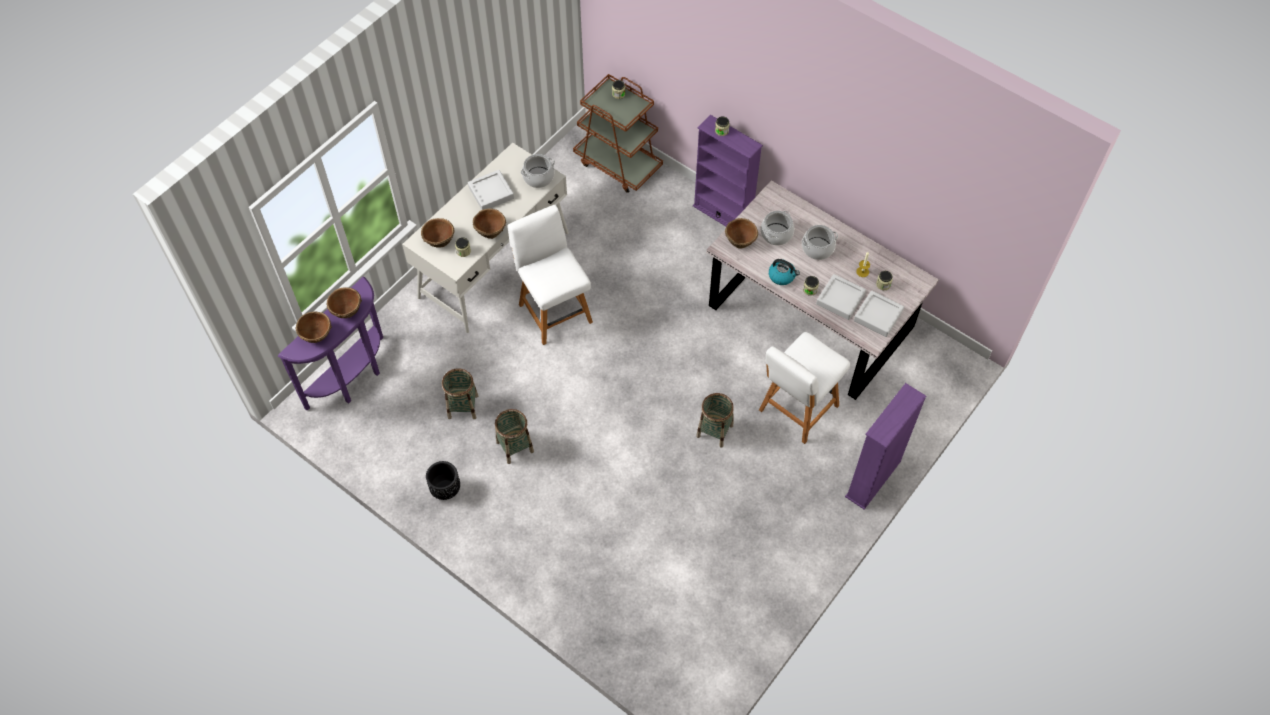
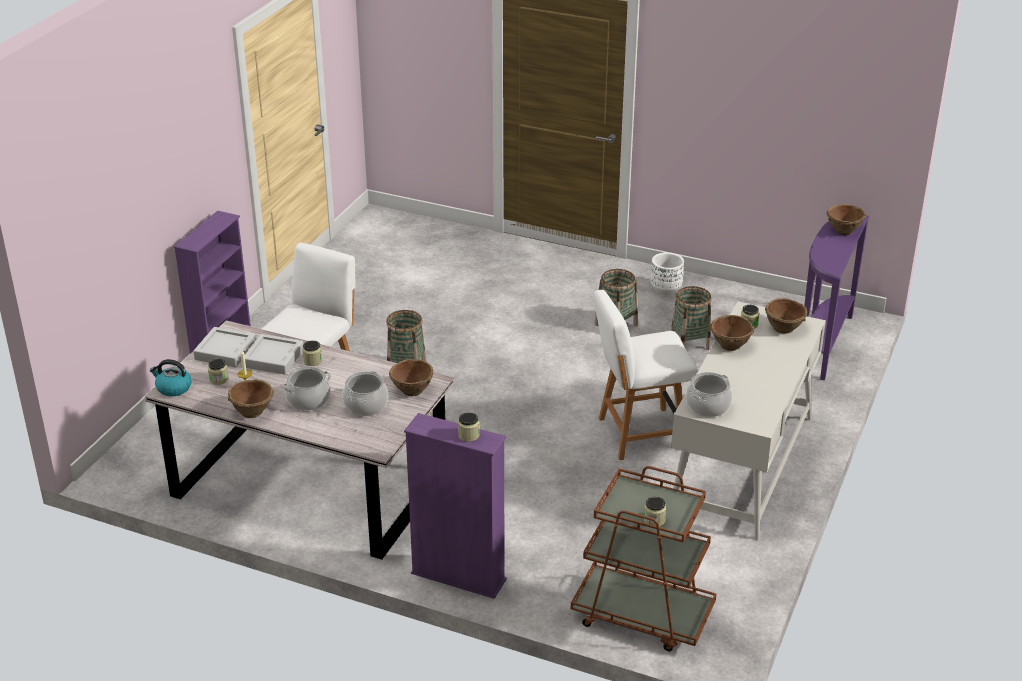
camera: 165 degrees right, 25 degrees down
brown bowl [326,287,362,318] -> brown bowl moved to [228,379,274,418]
black planter [426,461,460,500] -> white planter [651,252,684,295]
grey tray [468,170,514,210] -> none
white chair [508,204,593,345] -> white chair turned 120 degrees clockwise [594,290,697,460]
kettle [769,259,800,285] -> kettle moved to [150,359,191,397]

